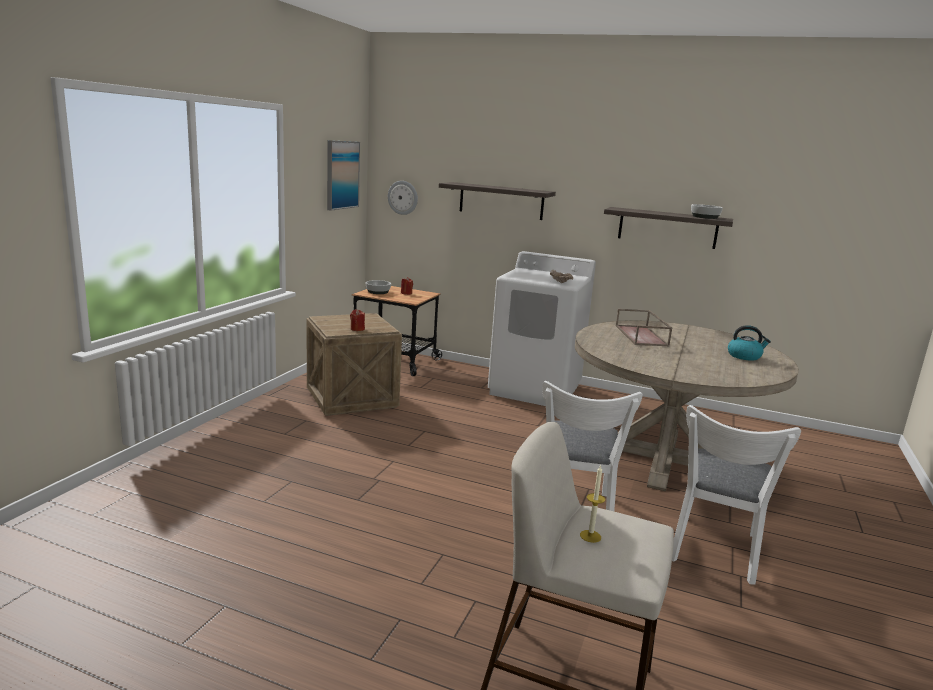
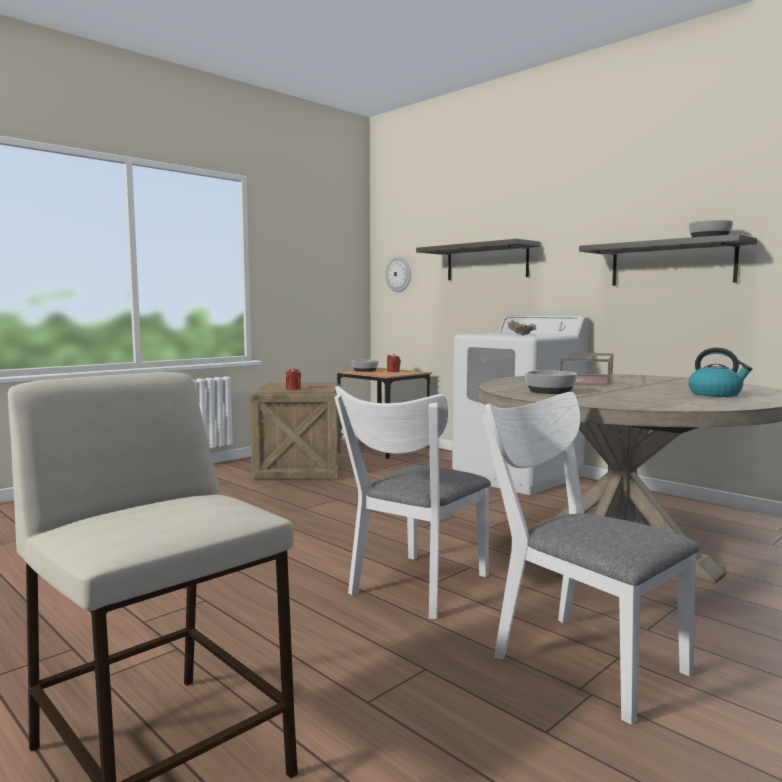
camera: 25 degrees right, 10 degrees down
picture [327,140,360,211] -> none
candle [580,465,605,543] -> none
white chair [672,405,801,585] -> white chair turned 90 degrees clockwise [483,392,700,725]
none -> bowl [525,370,577,394]

